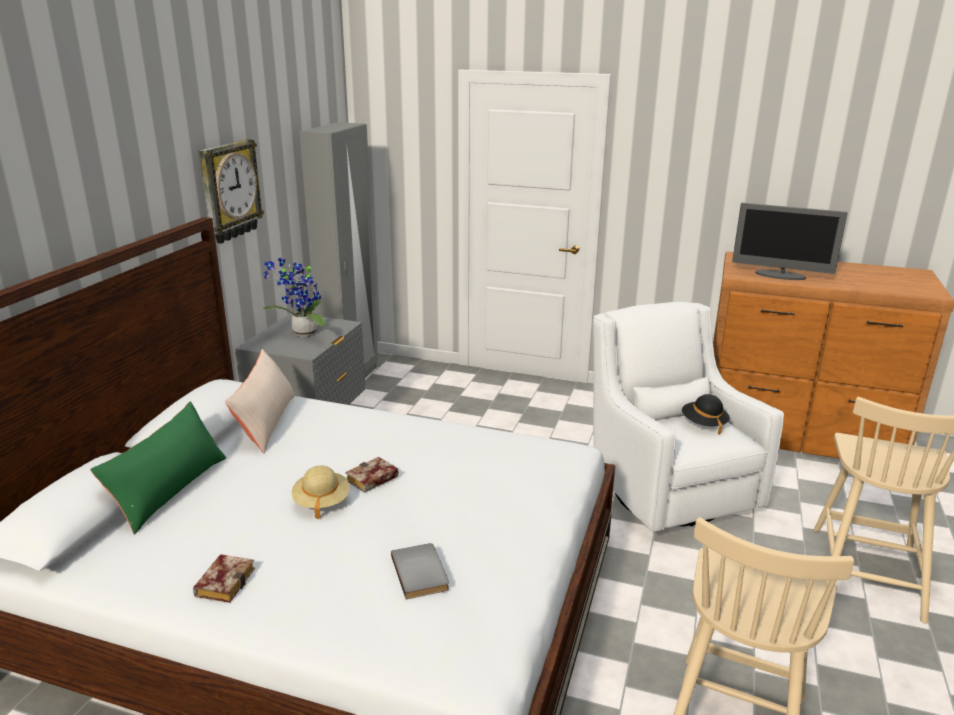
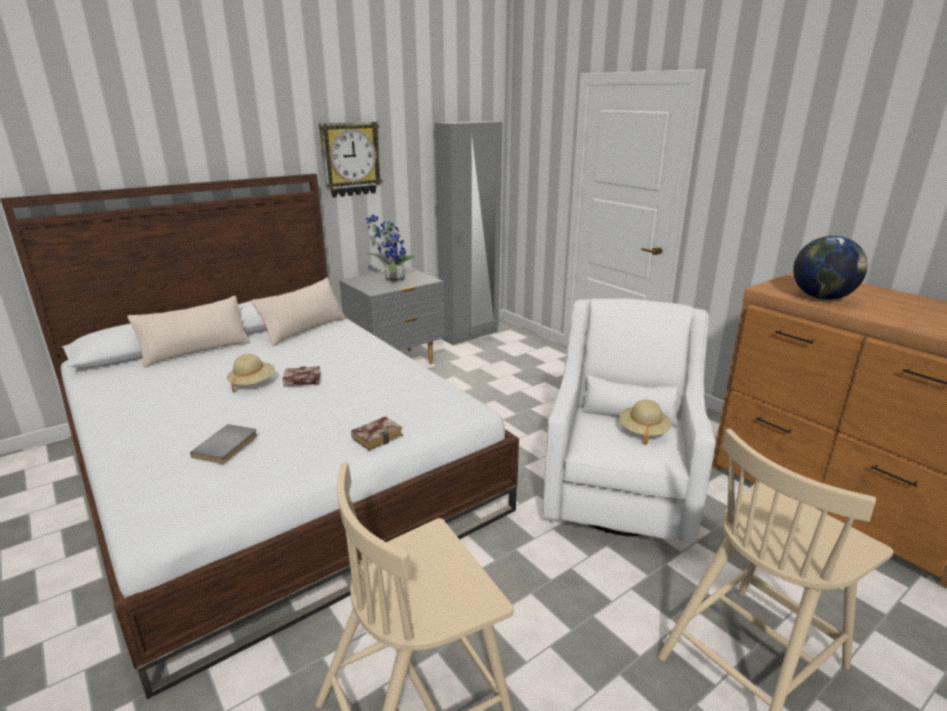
camera: 35 degrees right, 0 degrees up
green pillow [90,401,226,534] -> beige pillow [127,296,251,368]
book [193,554,255,603] -> book moved to [351,416,403,450]
black hat [682,394,730,435] -> beige hat [620,399,671,445]
monitor [732,203,847,280] -> globe [793,236,868,300]

